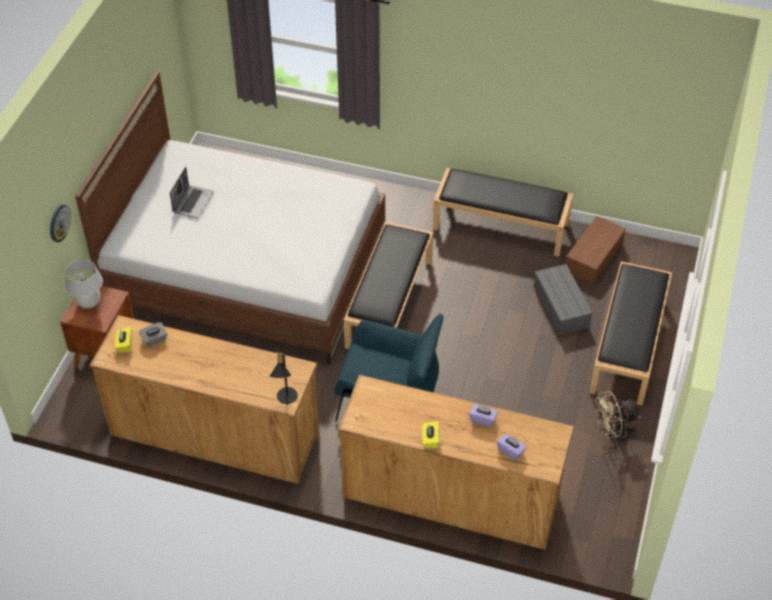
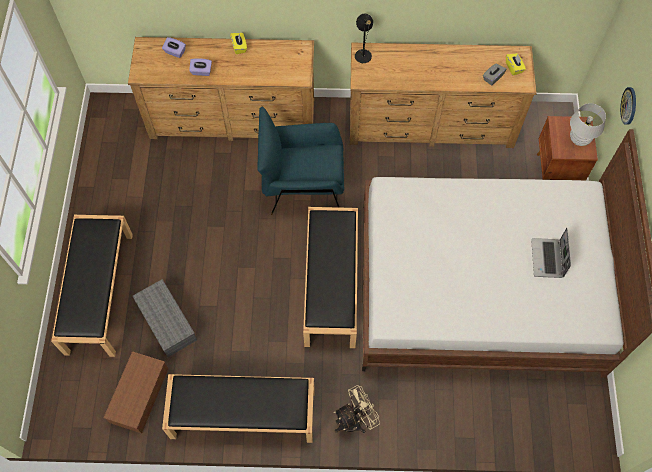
camera: 165 degrees right, 15 degrees up
beige fan [595,391,640,449] -> beige fan moved to [334,385,380,433]

